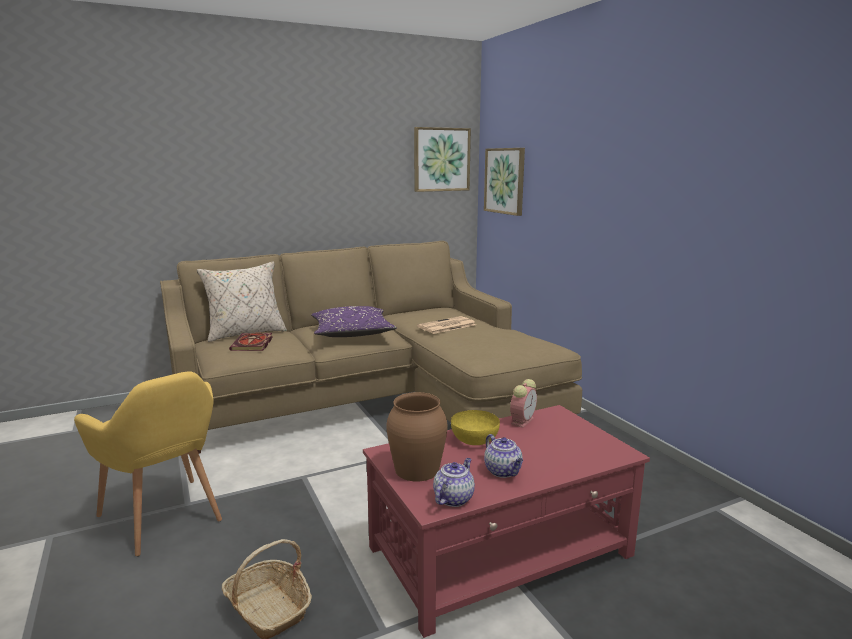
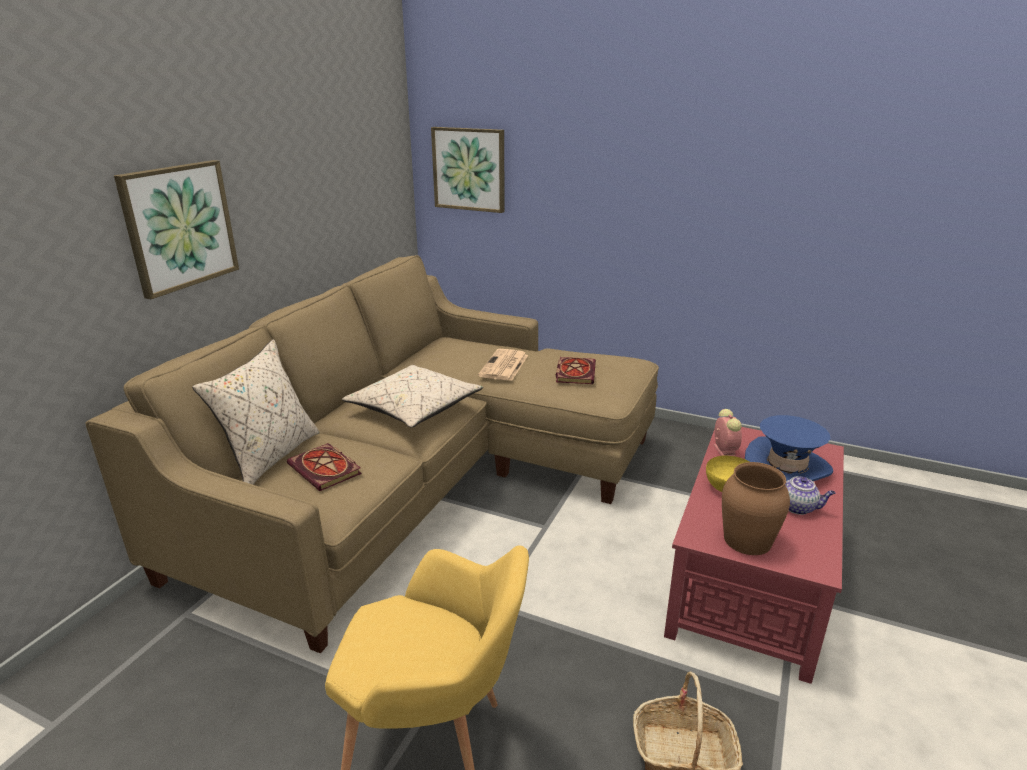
camera: 40 degrees left, 10 degrees up
purple pillow [311,306,397,337] -> beige pillow [342,365,483,427]
picture [414,127,471,192] -> picture moved to [114,160,239,299]
teapot [433,458,475,507] -> none
none -> book [556,357,596,384]
none -> blue hat [745,415,833,481]

